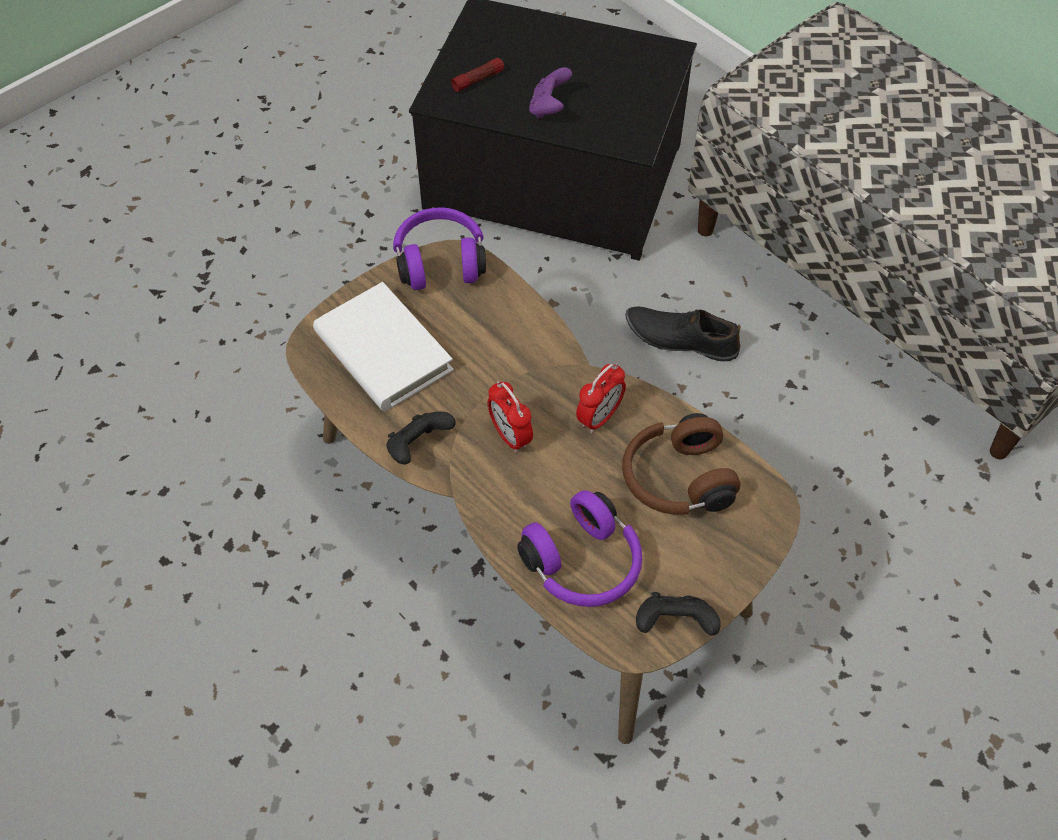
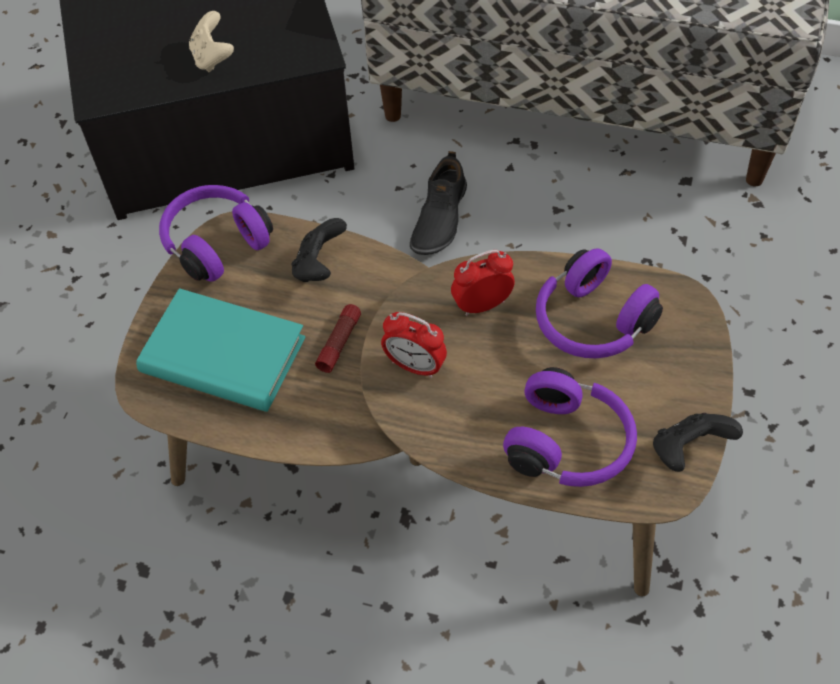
camera: 30 degrees left, 0 degrees up
white book [313,282,454,412] -> turquoise book [136,288,305,412]
black game controller [386,411,456,465] -> black game controller moved to [291,218,347,282]
flashlight [451,58,504,92] -> flashlight moved to [315,304,361,373]
purple game controller [529,67,572,119] -> beige game controller [189,11,234,72]
alarm clock [576,363,626,433] -> alarm clock turned 120 degrees counterclockwise [451,250,515,316]
brown headphones [622,413,741,515] -> purple headphones [536,248,663,358]
black shoe [626,306,741,362] -> black shoe turned 60 degrees counterclockwise [410,151,467,255]

